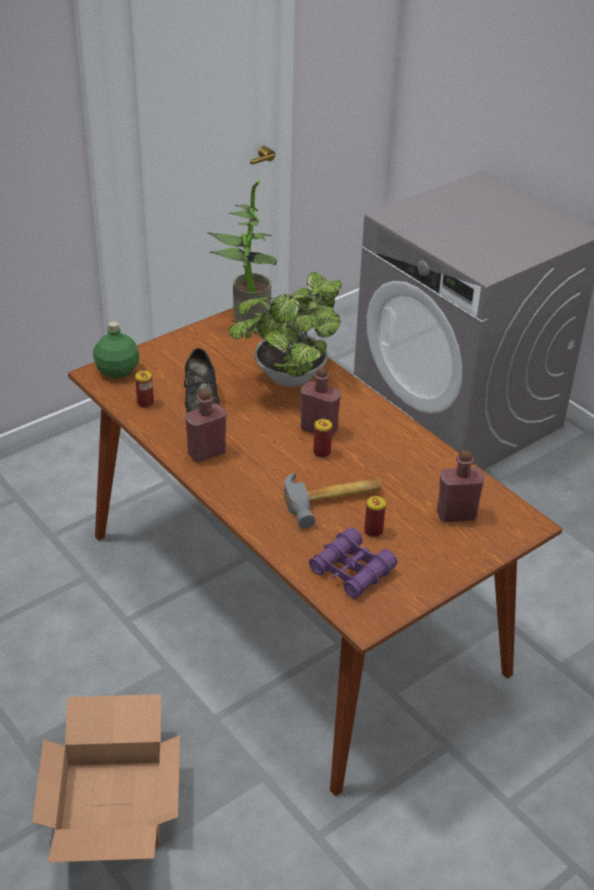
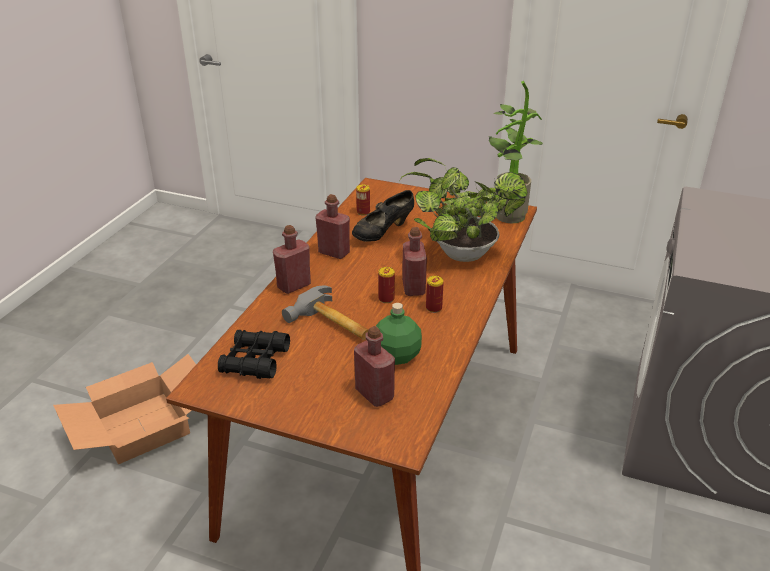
camera: 60 degrees right, 5 degrees down
green bottle [93,321,140,378] -> green bottle moved to [376,303,422,365]
purple binoculars [309,527,397,599] -> black binoculars [218,330,290,379]
can [364,496,386,537] -> can moved to [426,276,444,313]
none -> red bottle [273,225,311,294]

